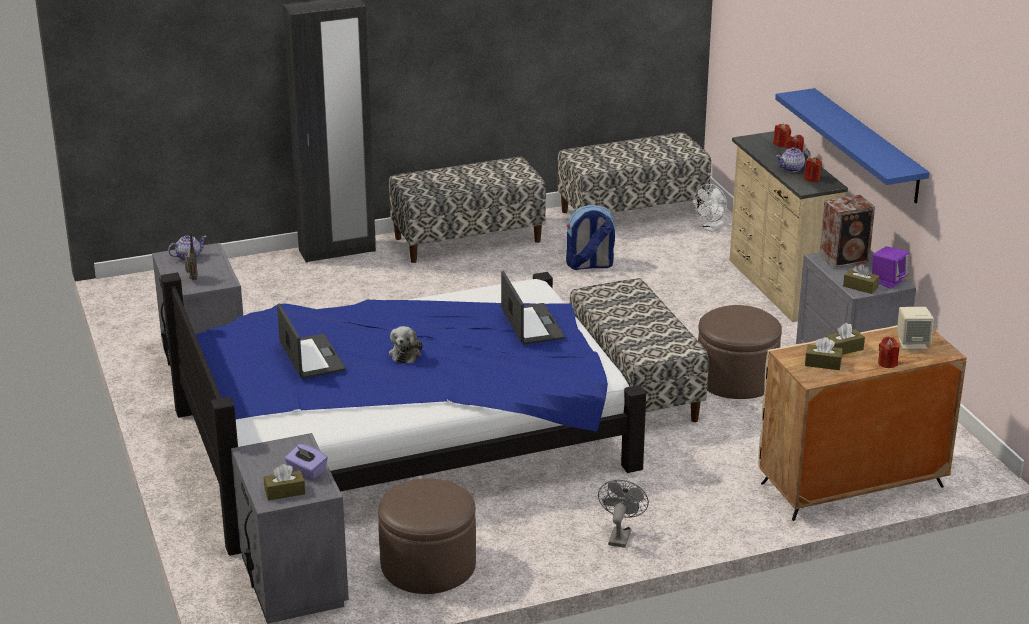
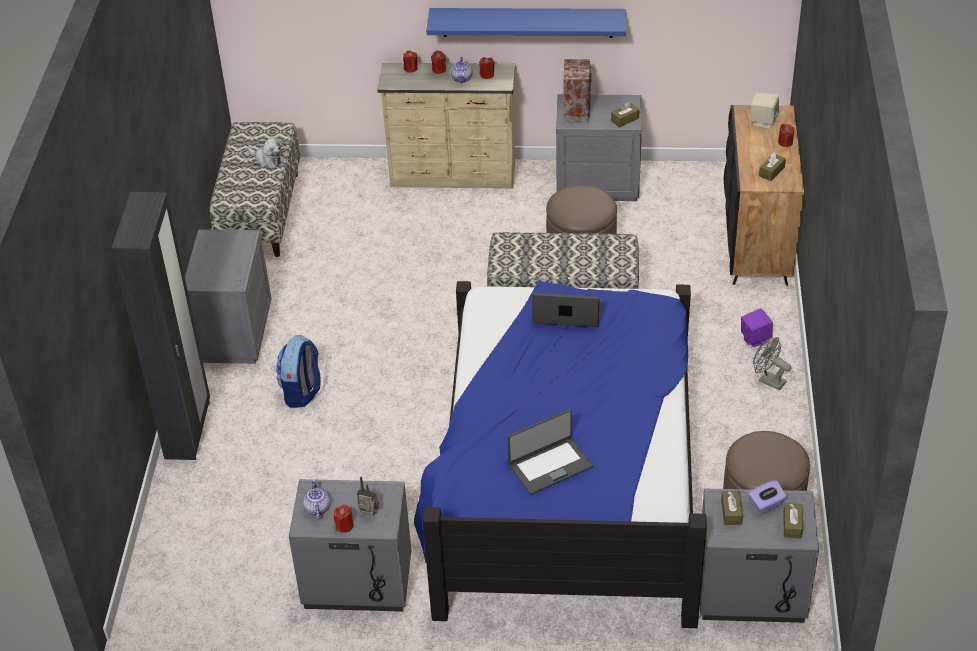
camera: 65 degrees left, 15 degrees up
laptop [277,303,346,379] -> laptop turned 150 degrees clockwise [508,409,593,495]
bench [389,157,546,263] -> grey nightstand [185,229,271,364]
plush toy [389,326,423,363] -> plush toy moved to [248,138,284,168]
backpack [566,205,615,270] -> backpack moved to [276,335,321,408]
white fan [693,184,727,232] -> none
beige cabinet [758,325,967,521] -> black cabinet [724,105,804,286]
brown tissue box [826,323,865,355] -> brown tissue box moved to [721,491,743,525]
purple speaker [872,246,909,289] -> purple speaker moved to [741,308,773,347]
none -> red candle [334,505,354,533]

